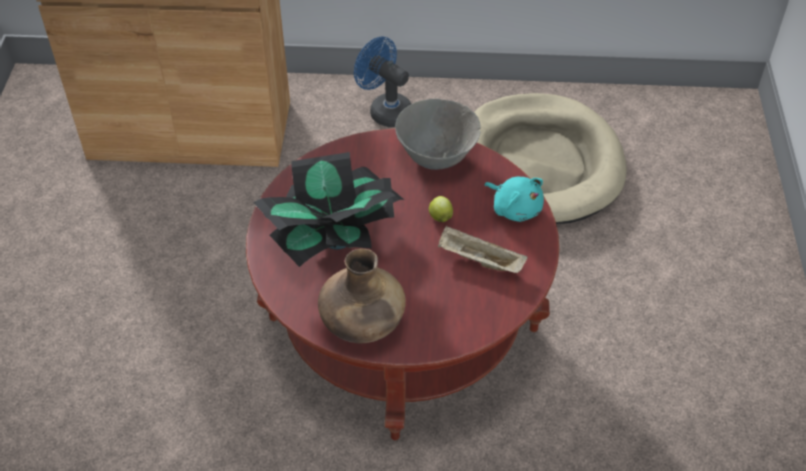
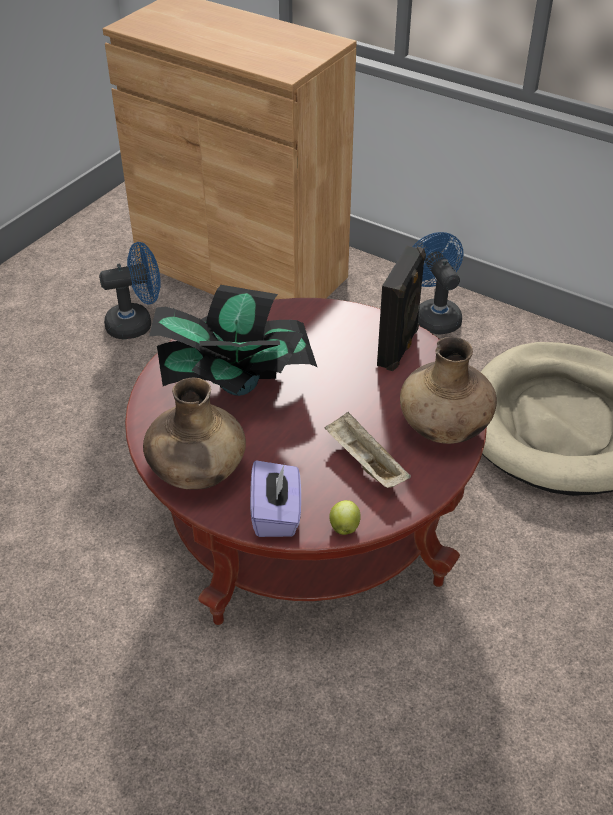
camera: 30 degrees right, 5 degrees down
grey bowl [395,98,481,170] -> black speaker [377,246,426,371]
apple [429,196,453,222] -> apple moved to [329,500,361,535]
turquoise plush toy [484,177,544,222] -> brown vase [400,337,497,444]
none -> blue fan [99,242,160,340]
none -> purple tissue box [250,461,301,537]

